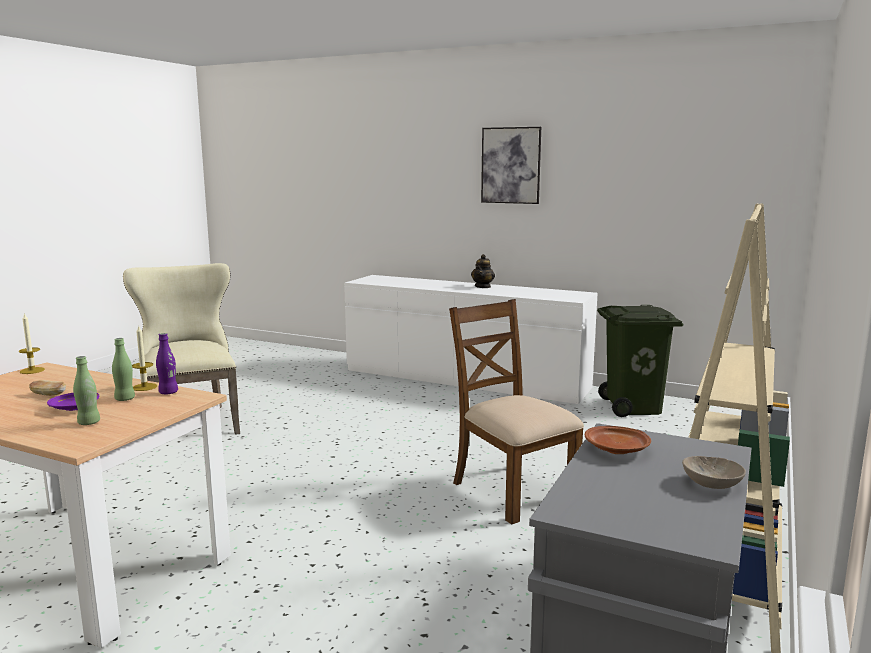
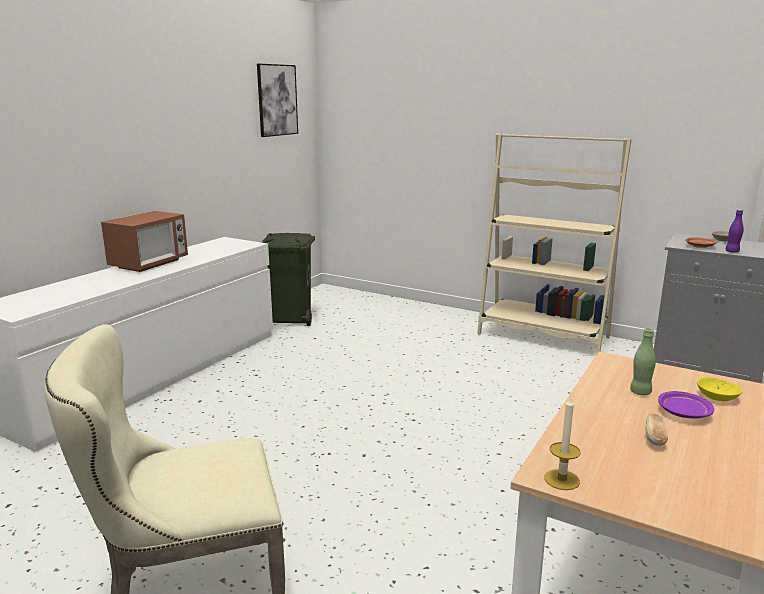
camera: 85 degrees left, 5 degrees up
green bottle [73,356,100,425] -> yellow bowl [697,377,742,401]
candle [132,325,157,391] -> none
purple bottle [156,333,178,394] -> purple bottle moved to [725,210,744,253]
brown chair [449,299,584,524] -> none
teapot [471,254,495,288] -> microwave [101,211,188,272]
picture [481,127,541,204] -> picture moved to [257,64,298,137]

